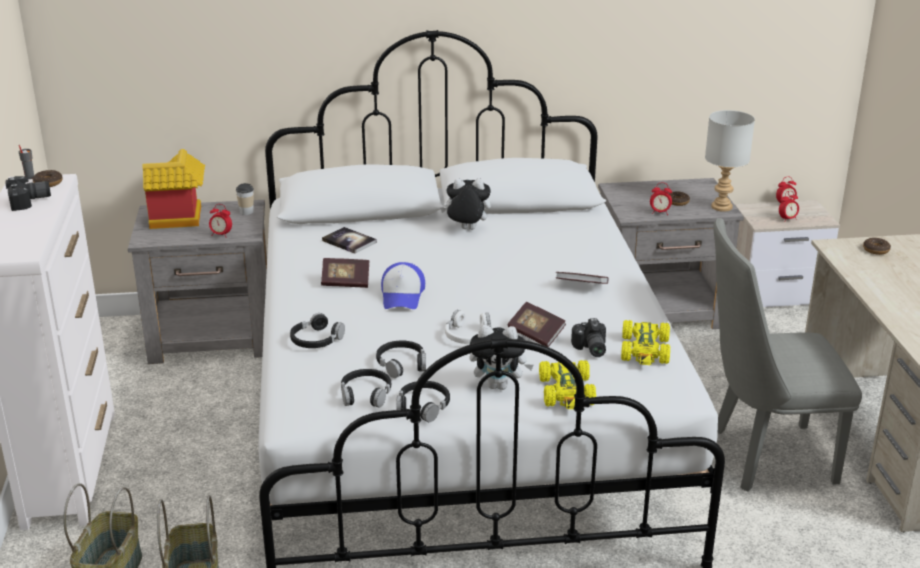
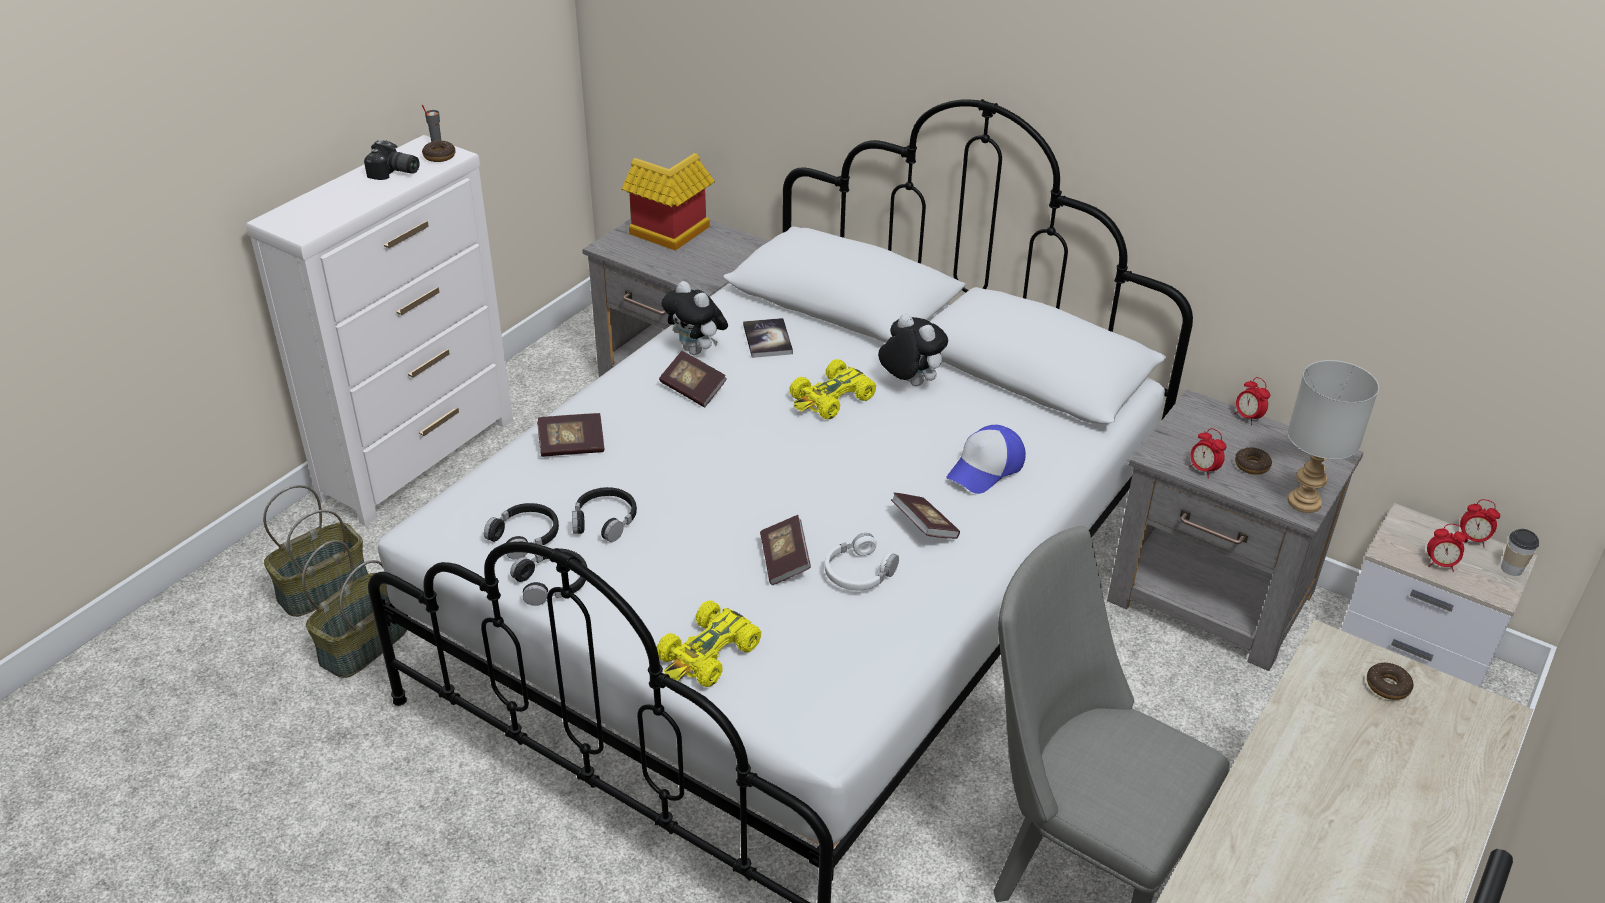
camera: 40 degrees right, 10 degrees up
alarm clock [209,204,232,238] -> alarm clock moved to [1234,377,1270,425]
cup [236,183,254,215] -> cup moved to [1501,529,1539,576]
black headphones [290,313,345,348] -> book [537,413,604,457]
cap [381,262,425,309] -> cap moved to [947,425,1026,494]
white headphones [445,310,492,344] -> white headphones moved to [824,533,899,590]
plush toy [469,325,534,390] -> plush toy moved to [662,281,728,355]
camera [571,318,606,357] -> none
yellow toy car [621,320,670,365] -> yellow toy car moved to [789,359,876,419]

